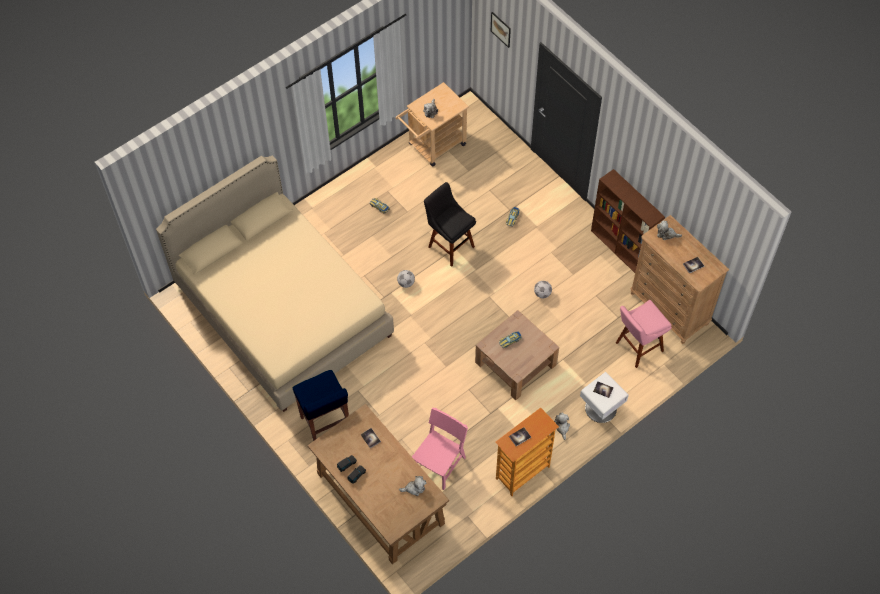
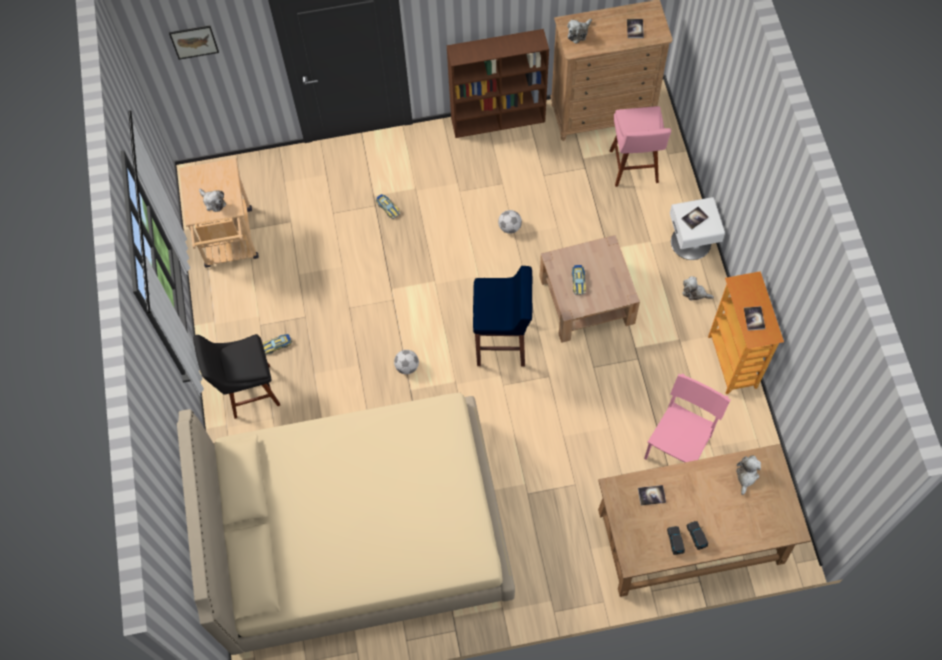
camera: 60 degrees left, 5 degrees up
blue stool [293,370,349,441] -> blue stool moved to [473,266,532,367]
pink chair [412,407,468,490] -> pink chair turned 60 degrees clockwise [644,374,731,462]
black stool [424,182,476,267] -> black stool moved to [193,334,280,419]

